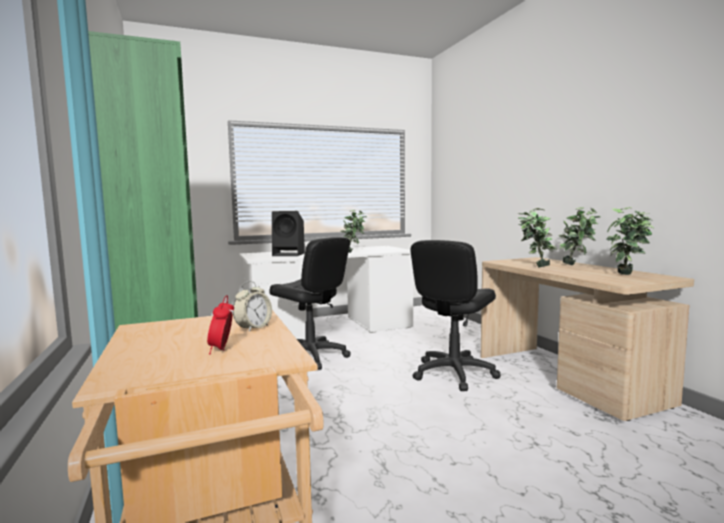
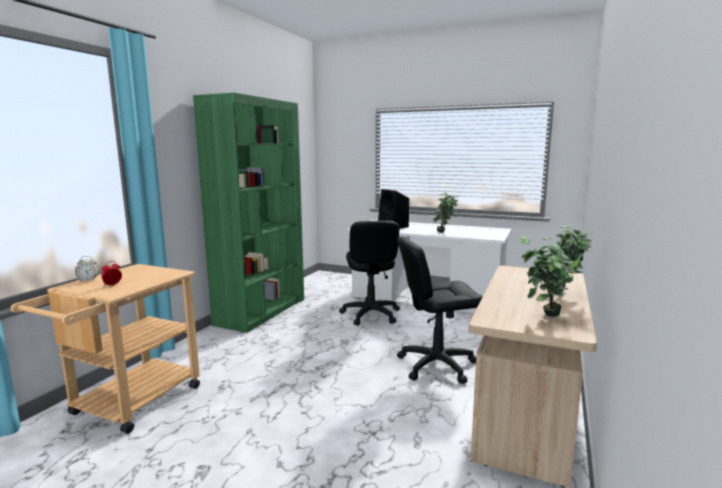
camera: 45 degrees right, 5 degrees up
alarm clock [233,281,272,332] -> alarm clock moved to [75,256,99,281]
potted plant [518,208,557,268] -> none

